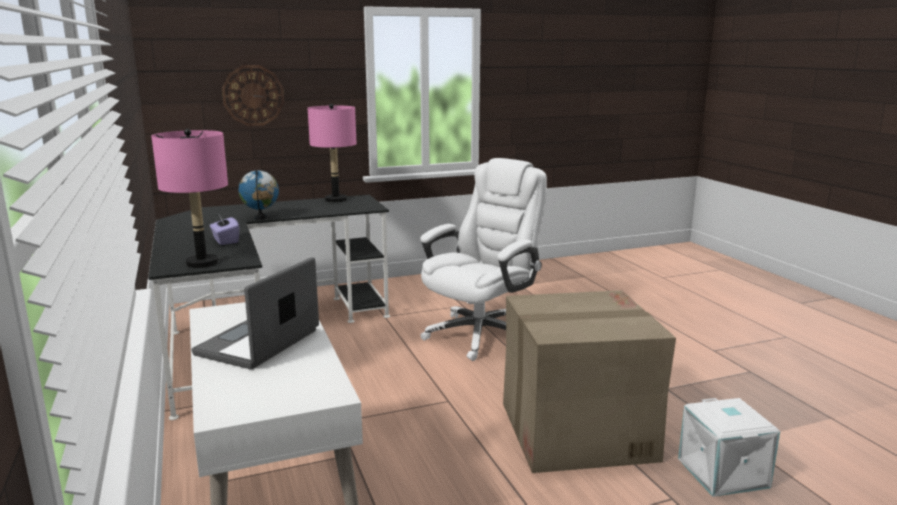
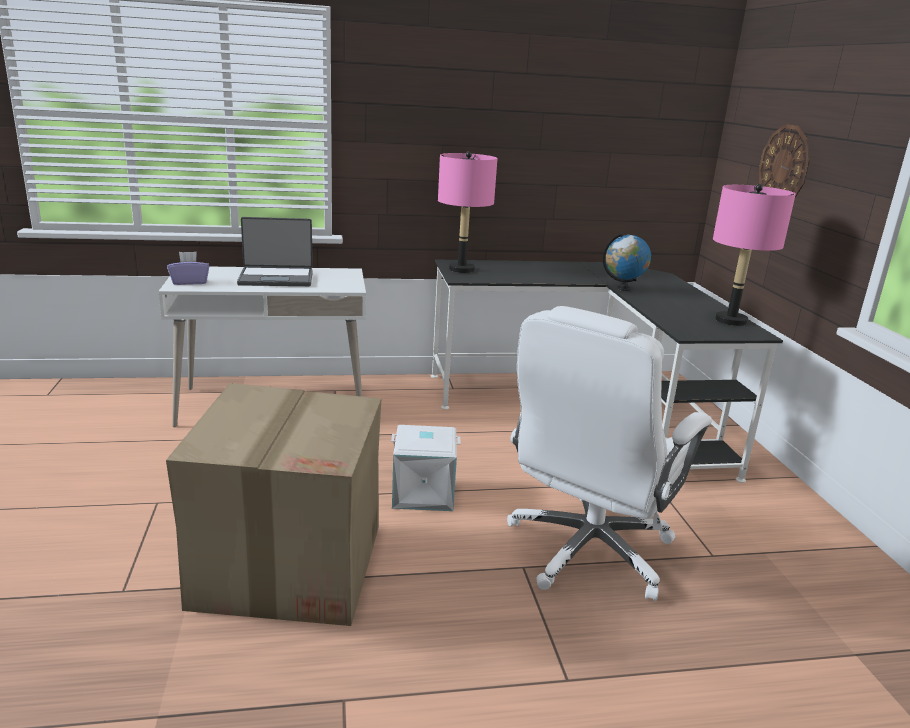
camera: 100 degrees right, 5 degrees up
laptop [191,257,319,369] -> laptop turned 135 degrees clockwise [237,217,313,286]
purple tissue box [210,213,239,245] -> purple tissue box moved to [167,252,209,285]
white office chair [420,158,547,361] -> white office chair turned 75 degrees clockwise [507,306,712,601]
white storage box [678,398,780,497] -> white storage box moved to [391,425,460,511]

